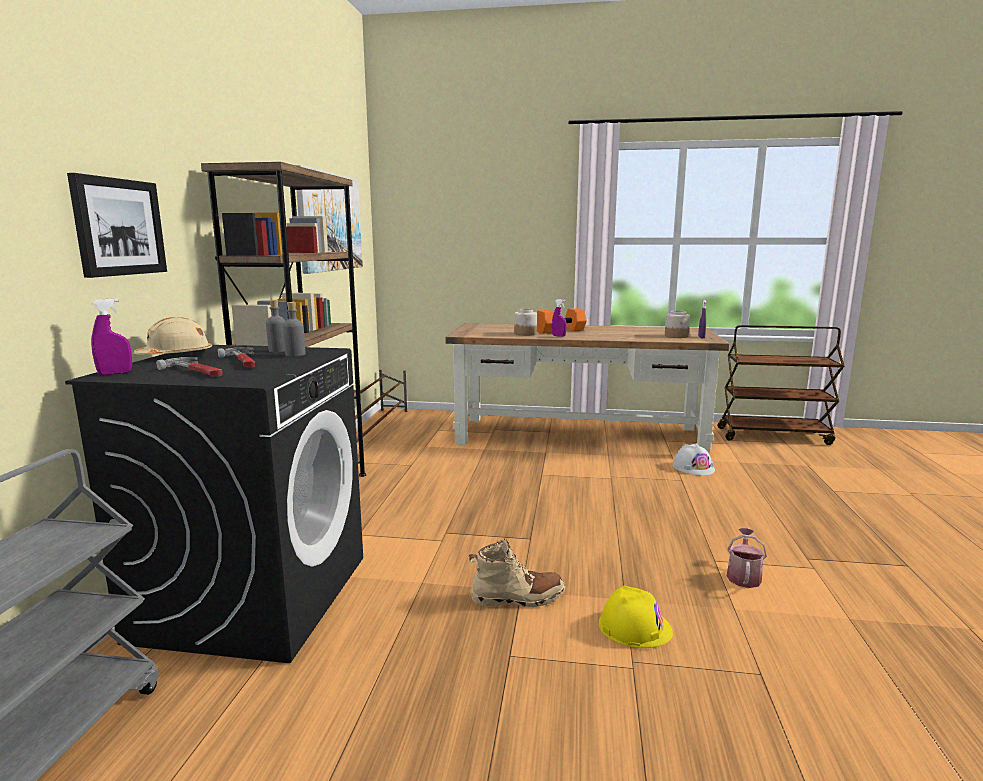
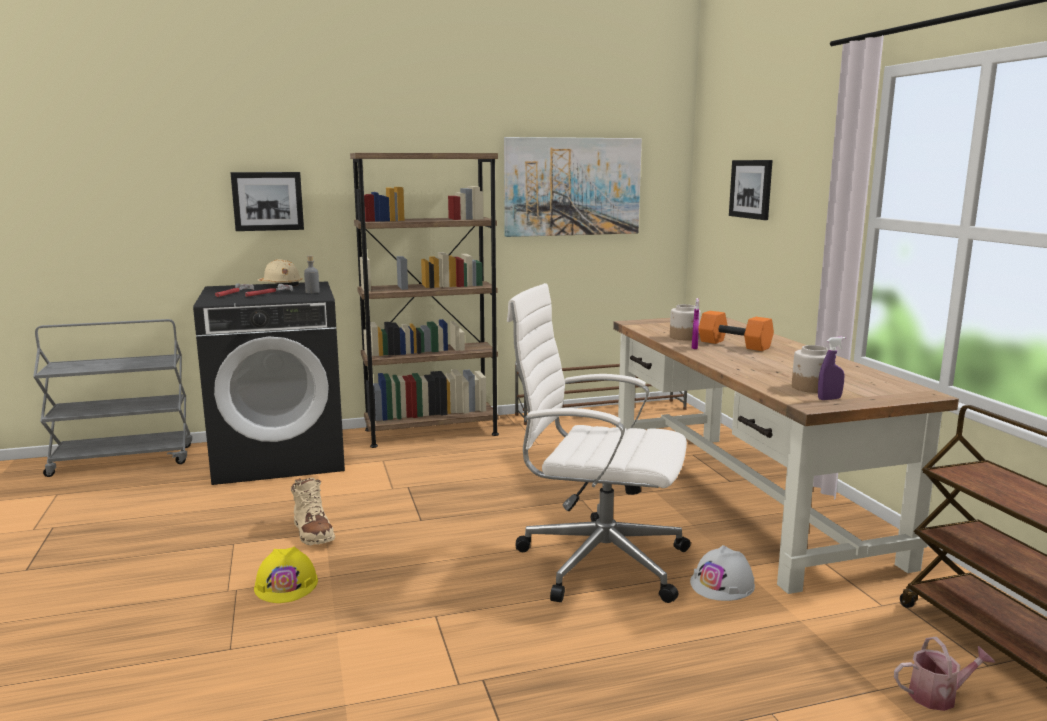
camera: 65 degrees right, 0 degrees up
purple spray bottle [91,298,132,375] -> none
grey bottle [283,302,305,356] -> none
watering can [727,528,767,588] -> watering can moved to [894,637,995,711]
none -> white office chair [507,283,691,603]
none -> picture [729,160,773,220]

